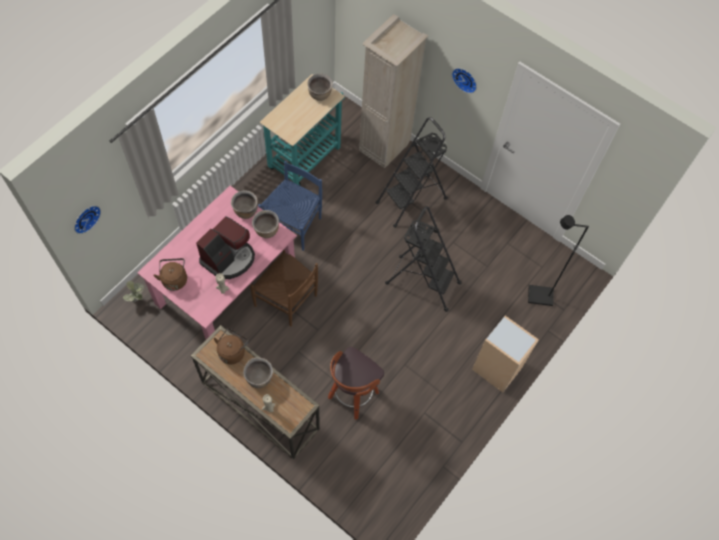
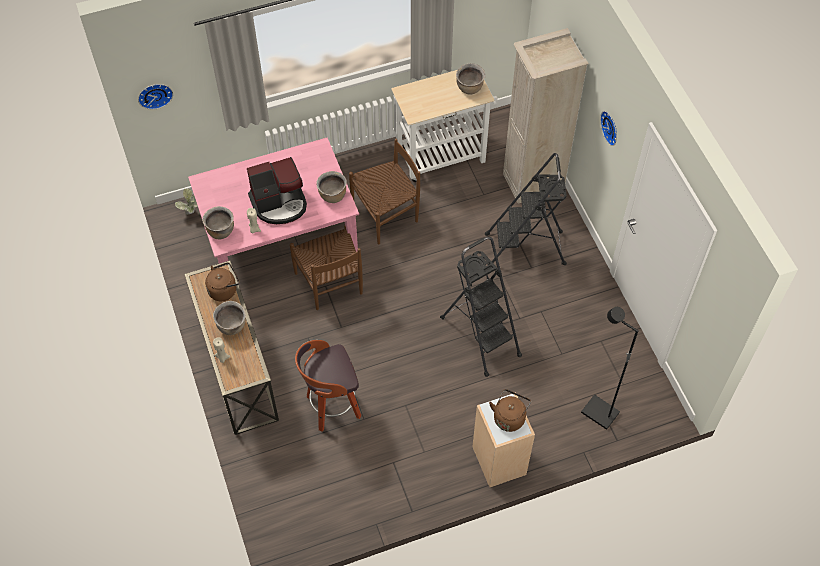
camera: 35 degrees right, 5 degrees down
brown kettle [153,258,187,291] -> brown kettle moved to [489,389,531,432]
brown cooking pot [231,190,258,219] -> brown cooking pot moved to [202,206,234,240]
blue chair [258,161,322,251] -> brown chair [349,138,420,245]
turquoise cart [260,74,345,185] -> white cart [392,70,498,182]

